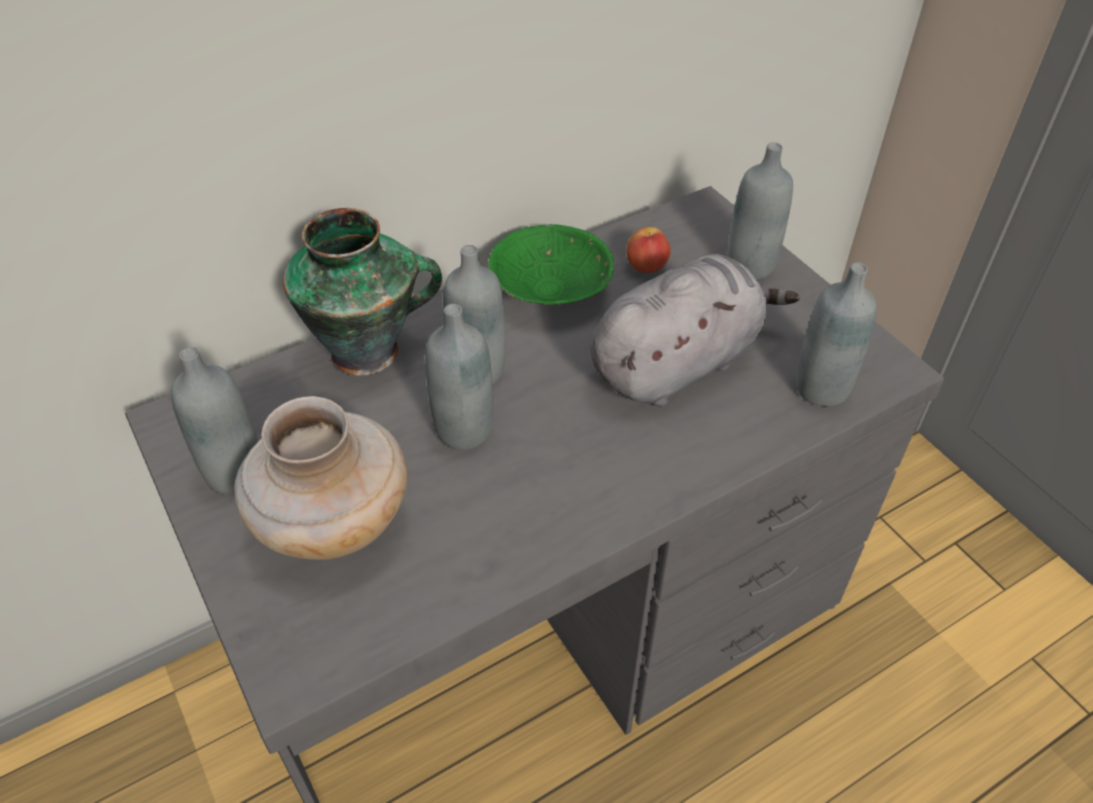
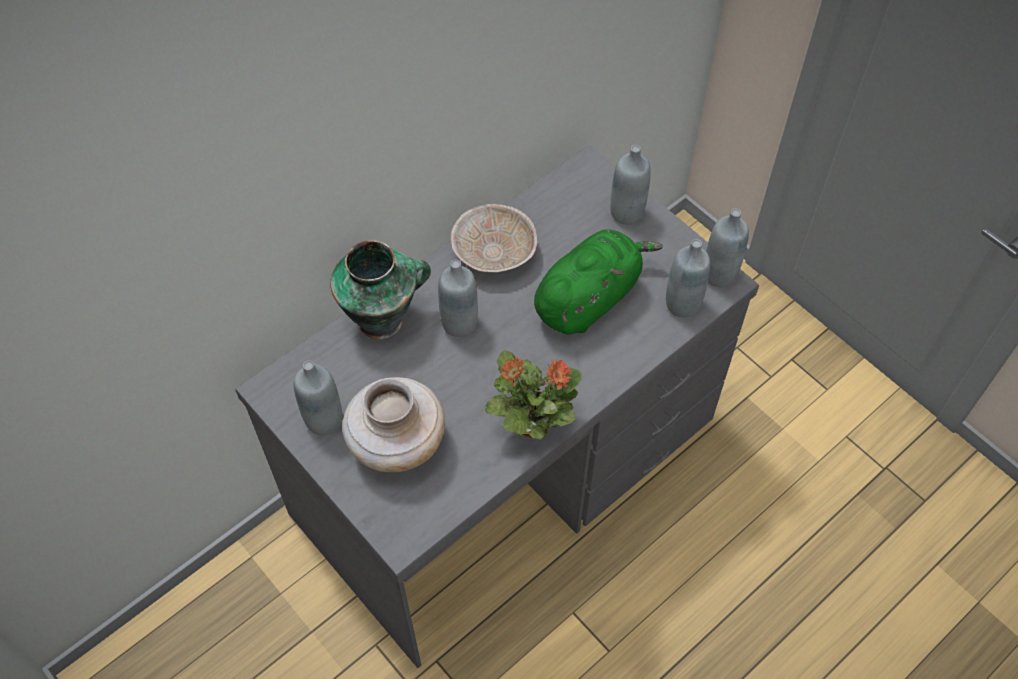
camera: 10 degrees left, 10 degrees up
grey bottle [425,304,494,450] -> grey bottle moved to [706,208,749,288]
green bowl [488,224,614,305] -> beige bowl [451,204,537,272]
grey plush toy [590,254,800,407] -> green plush toy [534,230,663,334]
apple [627,227,671,273] -> none
none -> potted plant [485,350,583,440]

